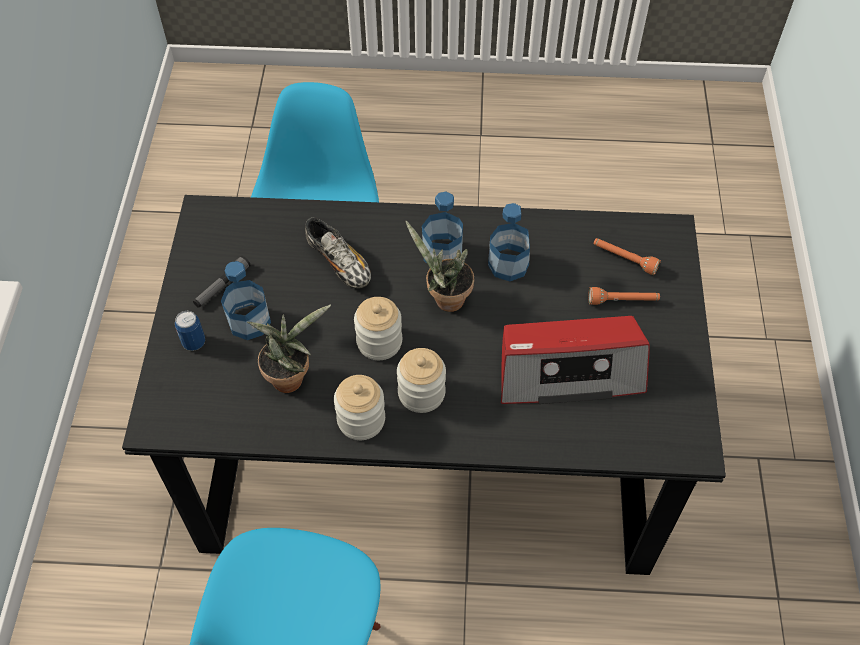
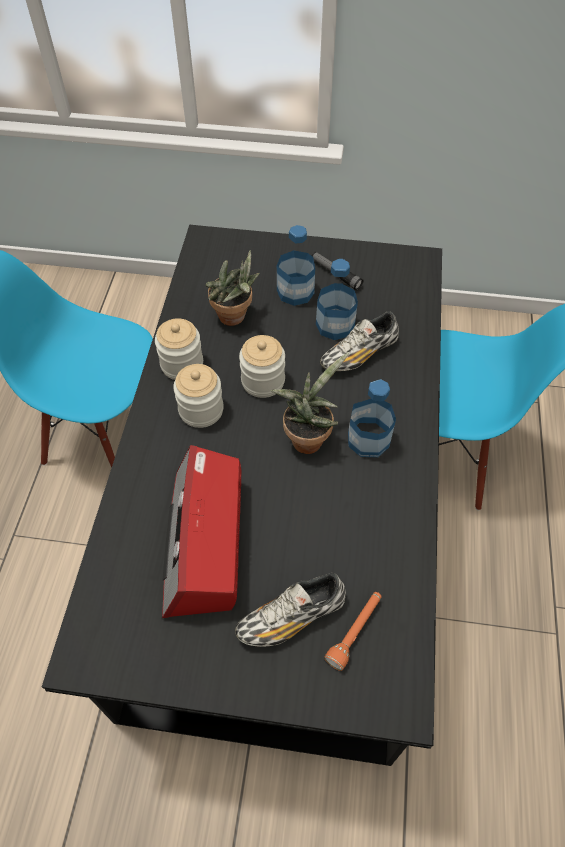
camera: 95 degrees right, 0 degrees up
can [175,311,205,351] -> none
bottle [488,203,530,281] -> bottle moved to [316,259,358,340]
orange flashlight [588,287,660,305] -> shoe [235,573,346,647]

